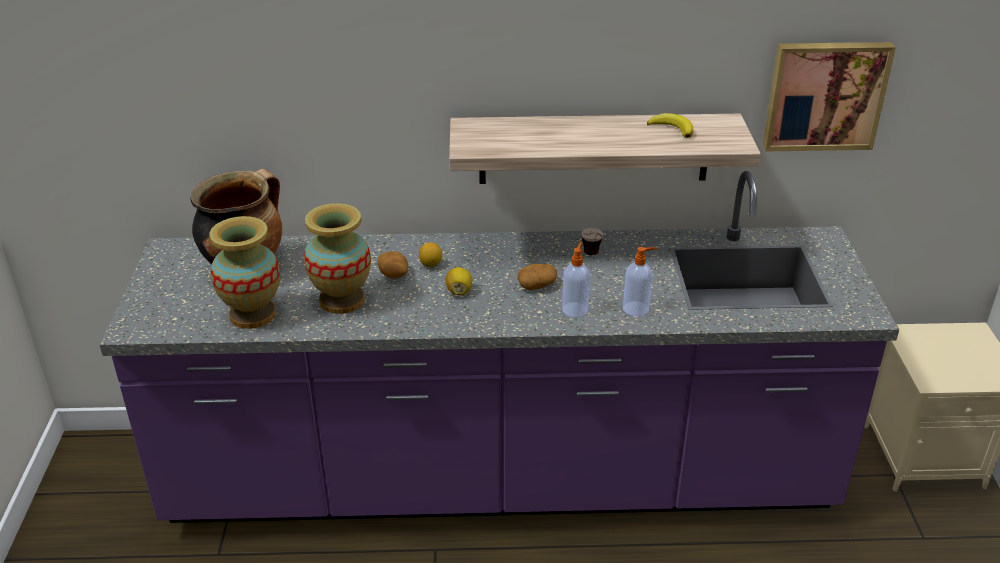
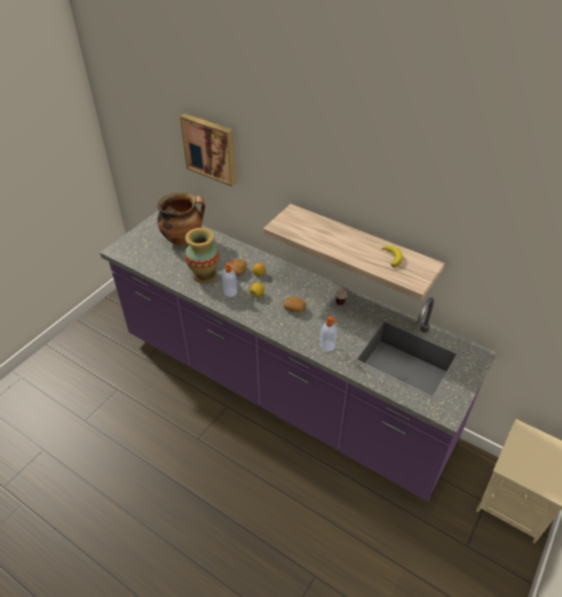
camera: 35 degrees right, 10 degrees up
vase [209,216,280,329] -> none
soap dispenser [562,242,590,317] -> soap dispenser moved to [222,261,237,297]
picture [763,42,896,151] -> picture moved to [180,113,236,187]

